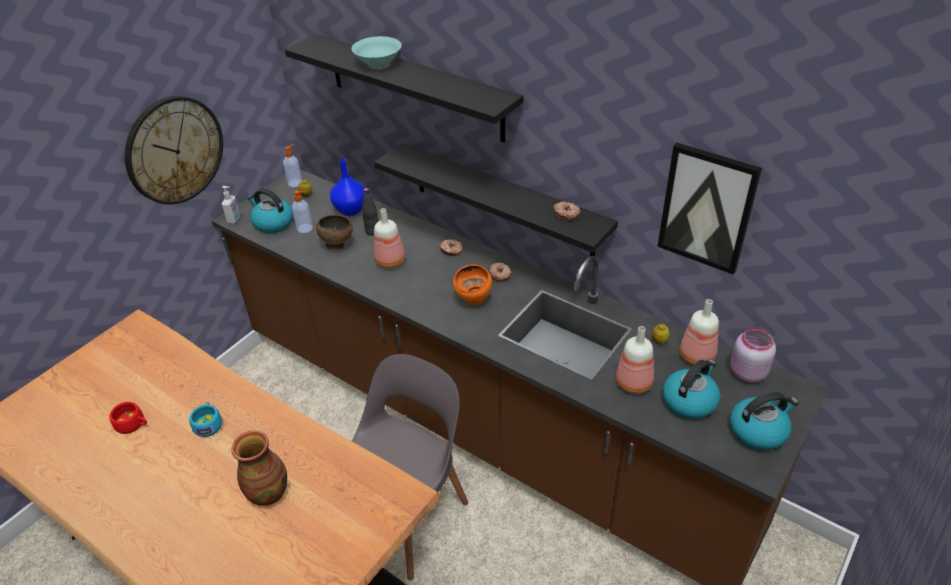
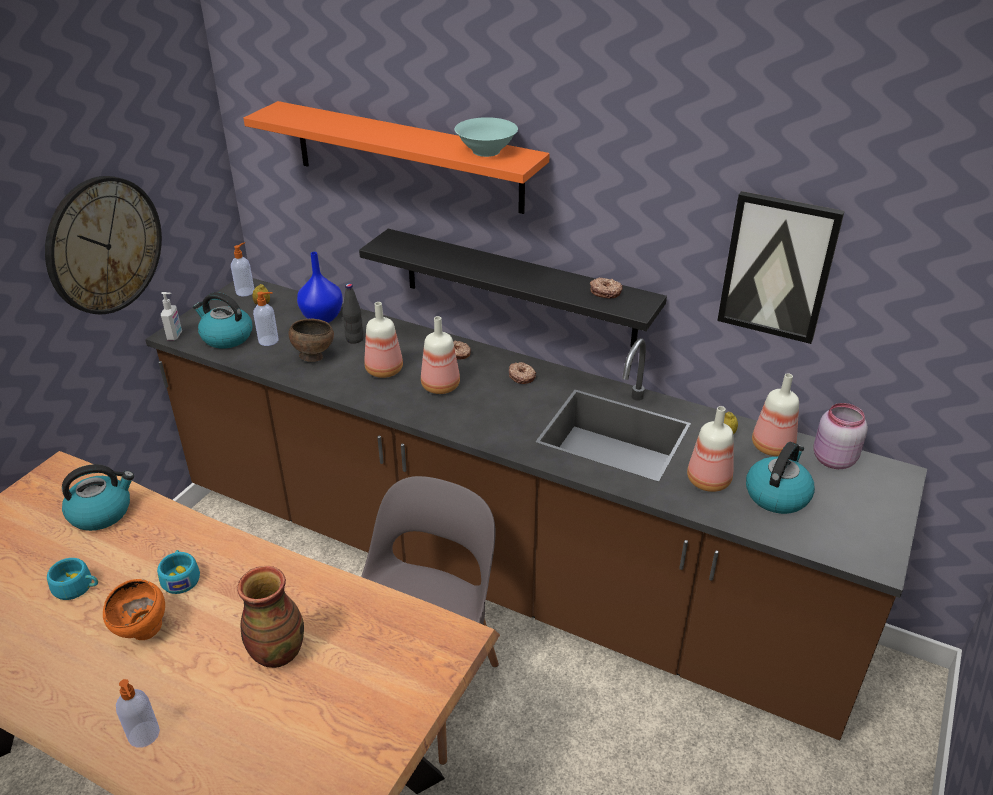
camera: 10 degrees left, 5 degrees down
red cup [109,402,147,434] -> turquoise cup [47,558,98,600]
black shelf [285,34,524,143] -> orange shelf [243,101,550,214]
turquoise bowl [352,36,402,69] -> turquoise bowl moved to [455,117,518,157]
orange bowl [453,264,492,305] -> orange bowl moved to [103,579,165,640]
kettle [730,392,799,450] -> kettle moved to [62,464,134,531]
none -> soap dispenser [116,679,160,748]
none -> bottle [421,316,460,394]

